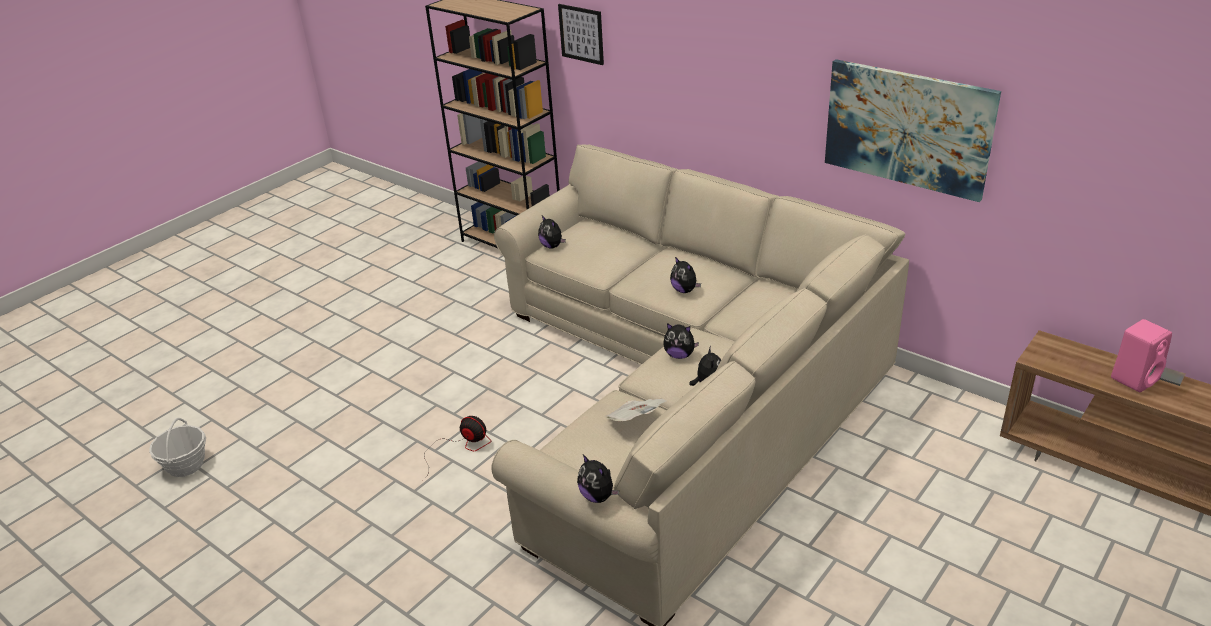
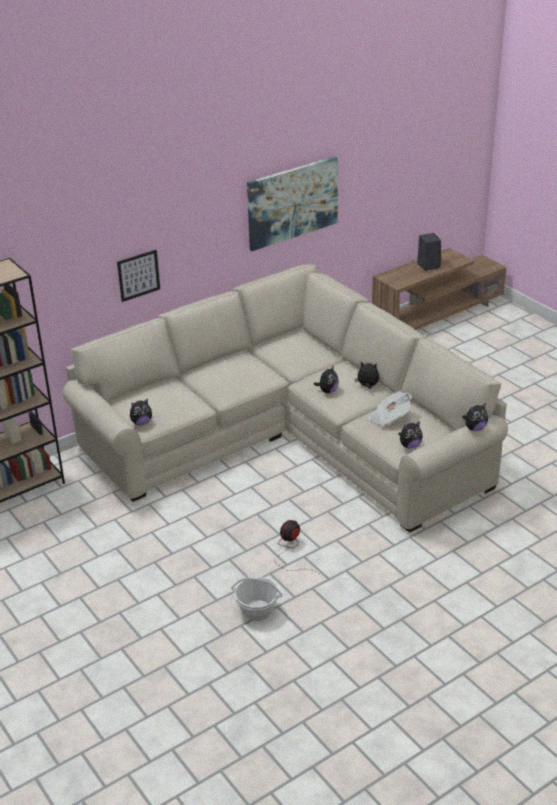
camera: 75 degrees left, 0 degrees up
basket [149,418,206,477] -> basket moved to [231,577,282,621]
picture [558,4,604,65] -> picture moved to [117,250,160,302]
plush toy [670,257,701,293] -> plush toy moved to [398,421,423,449]
pink speaker [1111,319,1172,392] -> black speaker [417,233,441,271]

